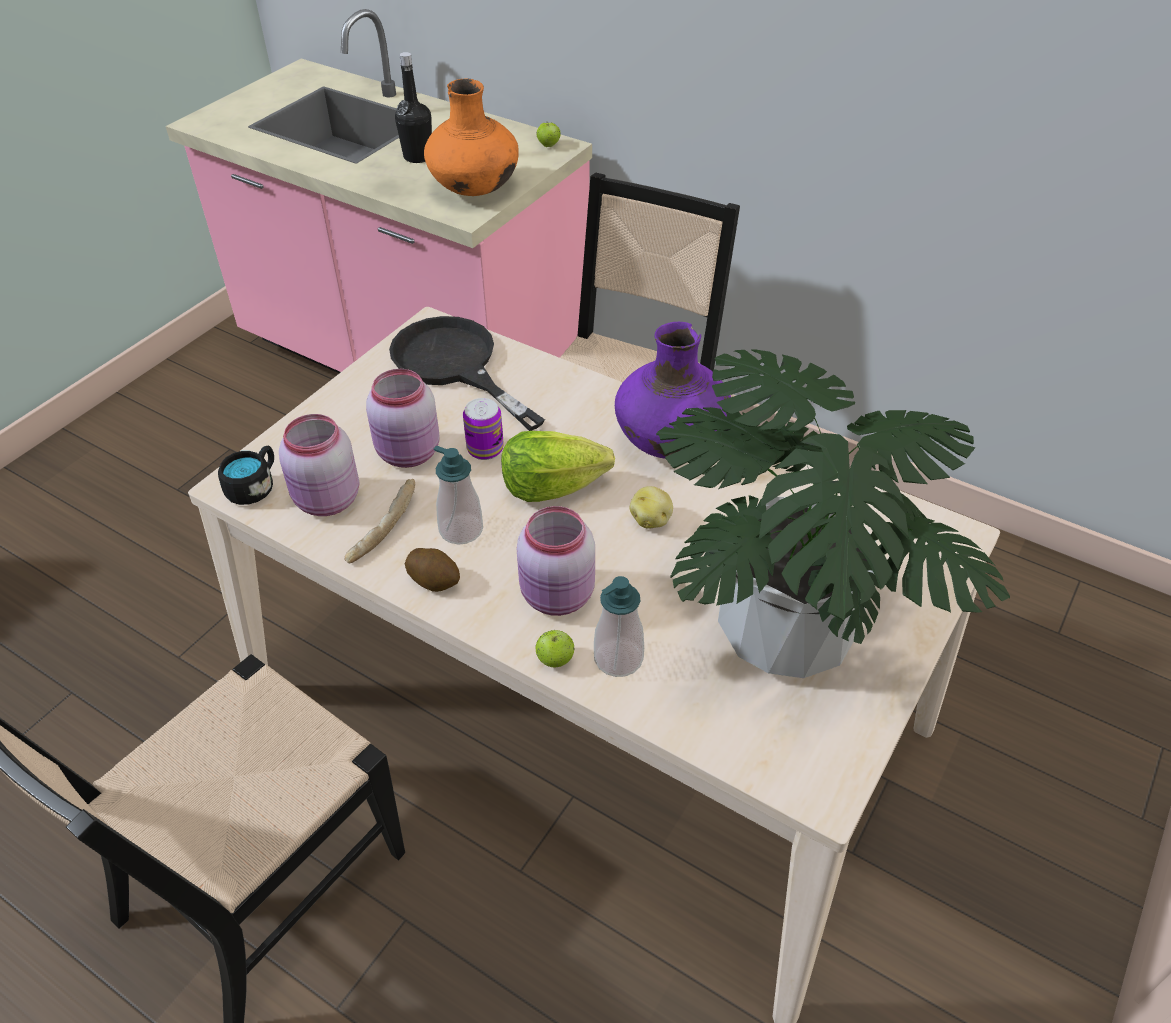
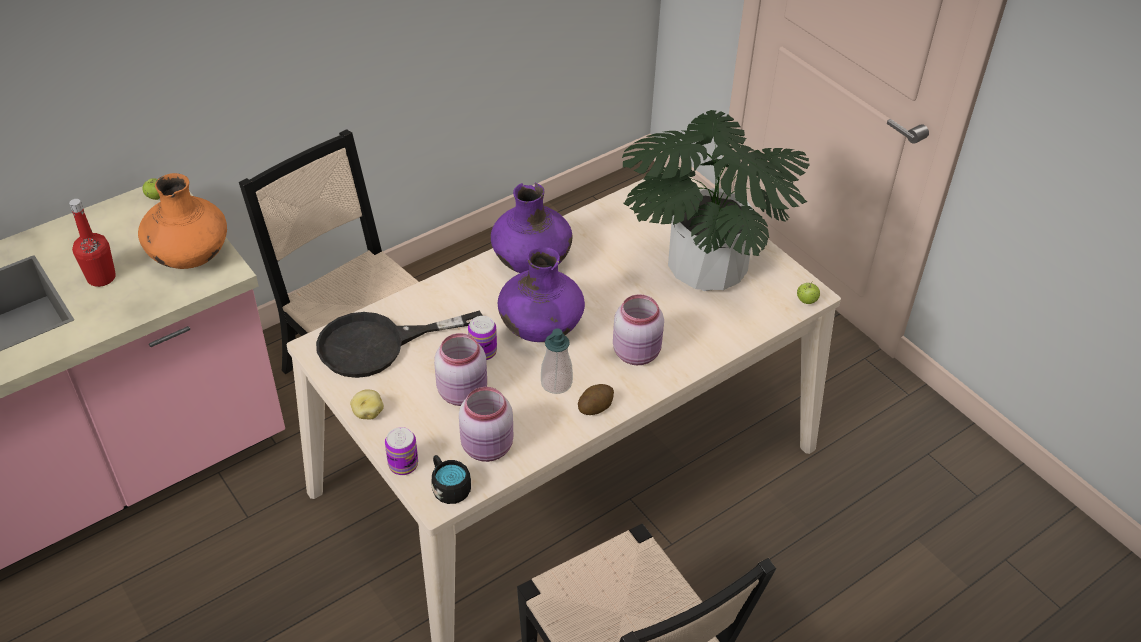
camera: 70 degrees left, 0 degrees up
bread [345,479,415,563] -> none
black bottle [395,52,432,163] -> red bottle [69,199,116,287]
lettuce [501,431,615,502] -> purple vase [498,247,585,342]
apple [536,630,574,667] -> apple moved to [797,281,820,304]
soap dispenser [594,576,644,677] -> none
potato [630,486,673,529] -> potato moved to [350,389,384,419]
none -> can [385,427,418,475]

